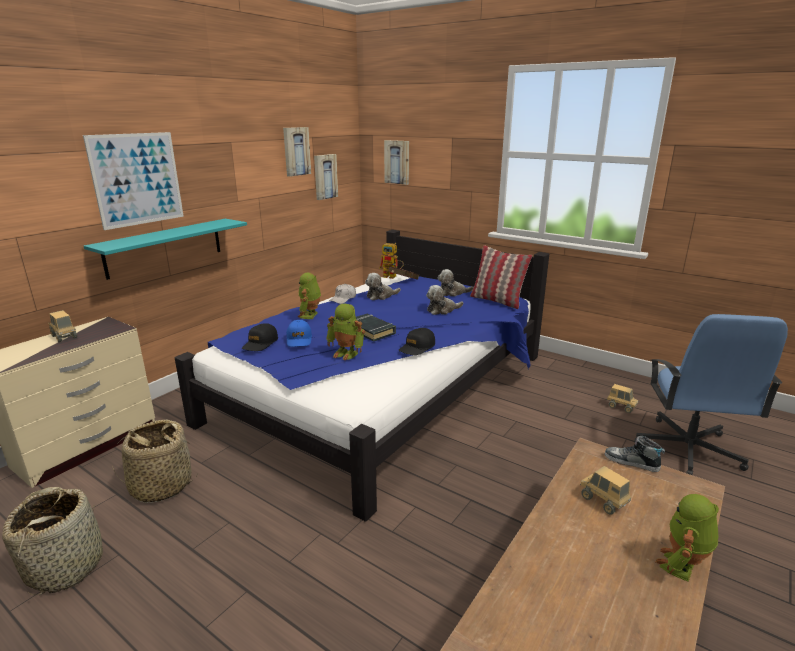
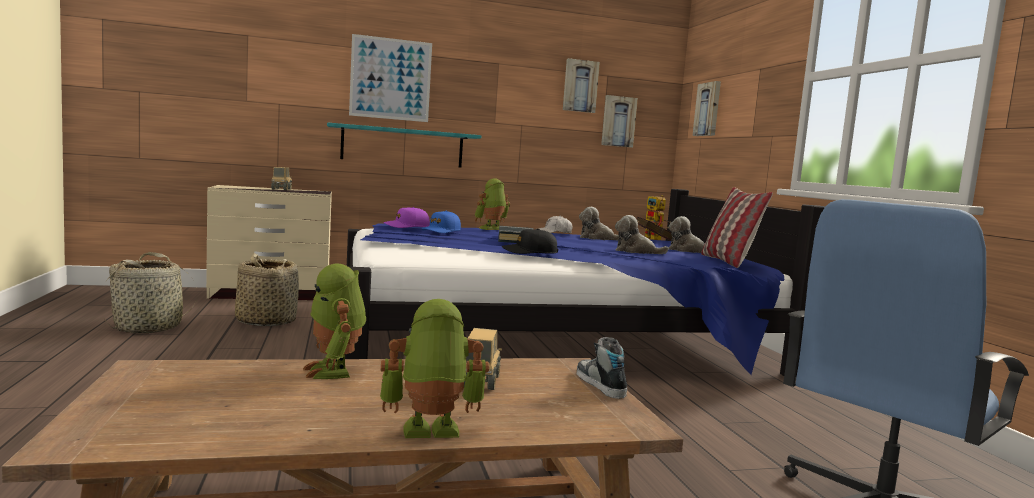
camera: 40 degrees right, 15 degrees down
black cap [242,323,278,351] -> purple cap [383,207,430,228]
toy robot [327,304,365,360] -> toy robot moved to [303,264,366,379]
toy truck [607,384,638,413] -> none

